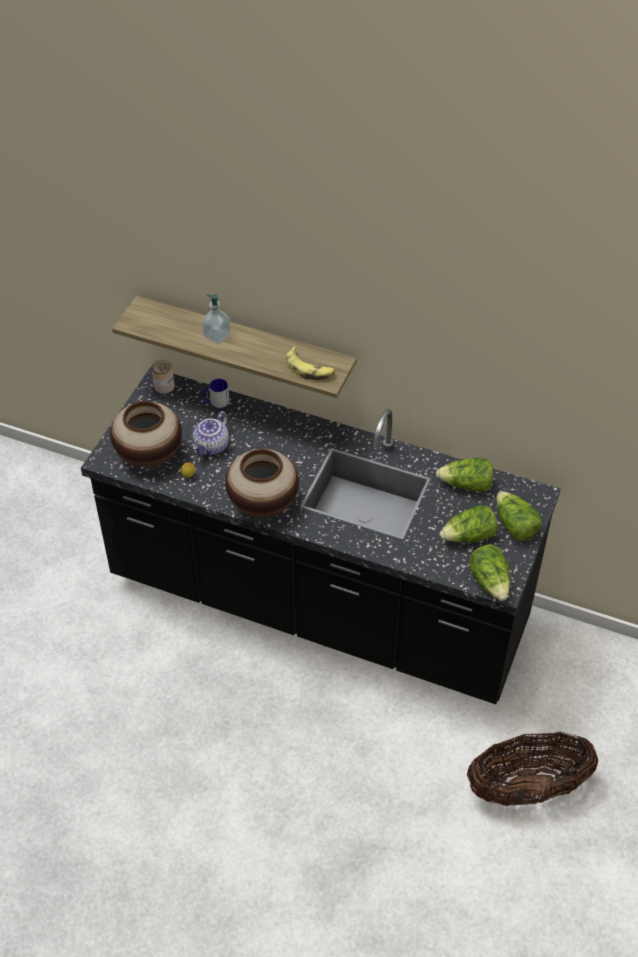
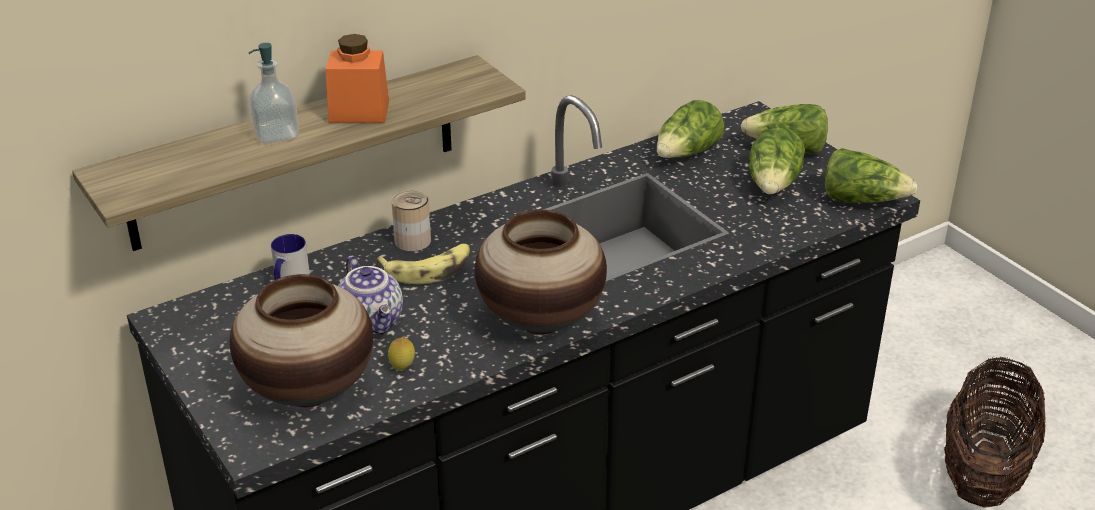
camera: 55 degrees left, 15 degrees down
can [152,360,175,394] -> can moved to [391,190,431,251]
banana [286,346,335,380] -> banana moved to [377,244,470,284]
none -> orange jar [326,34,389,123]

